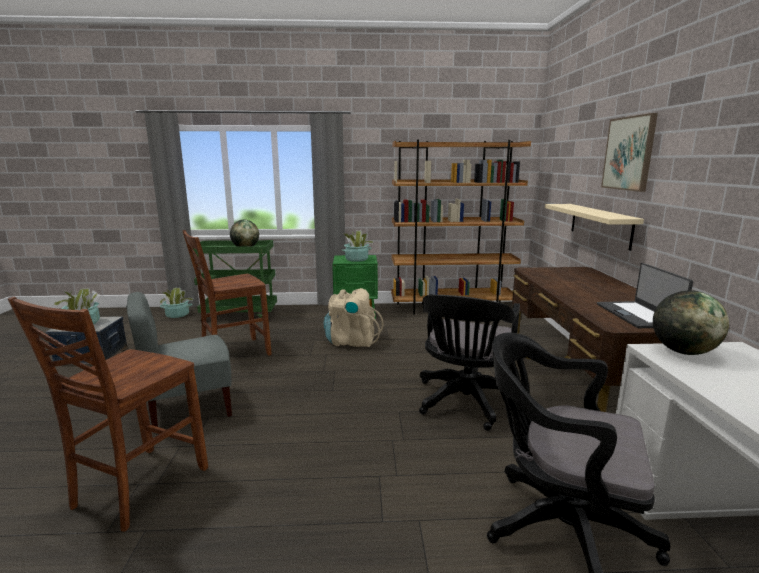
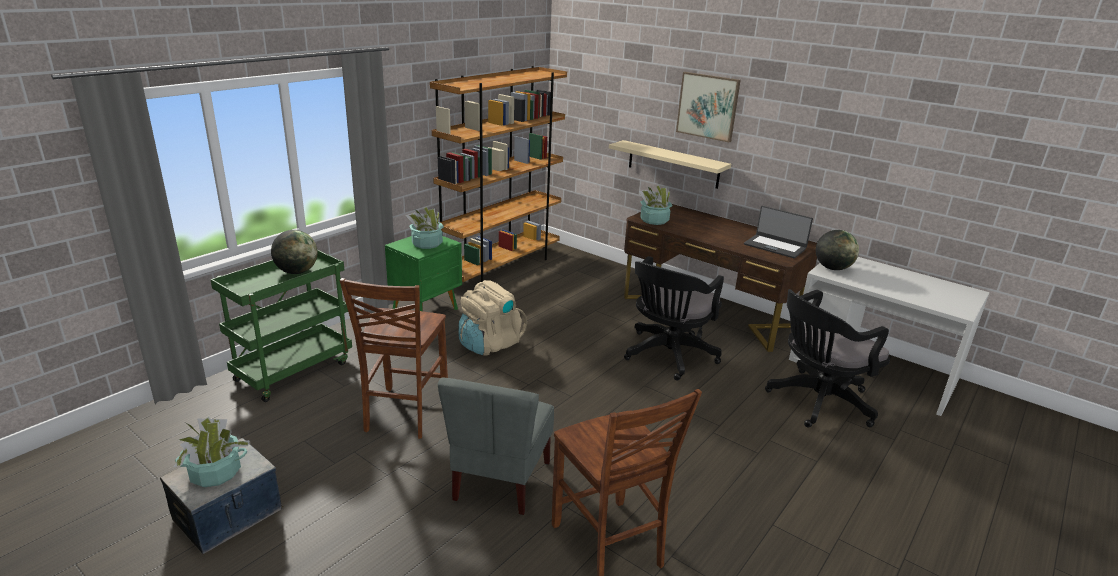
camera: 50 degrees left, 10 degrees up
potted plant [158,287,193,318] -> potted plant moved to [638,185,673,225]
black office chair [419,294,520,431] -> black office chair turned 60 degrees clockwise [624,256,724,381]

